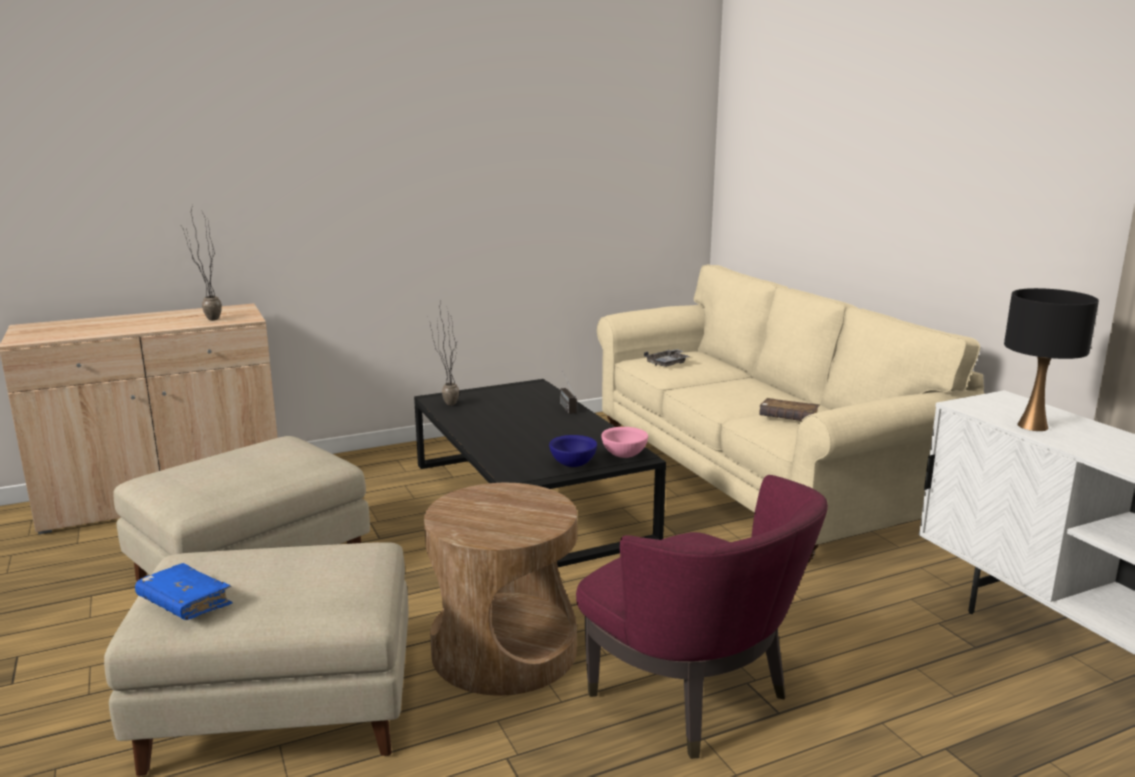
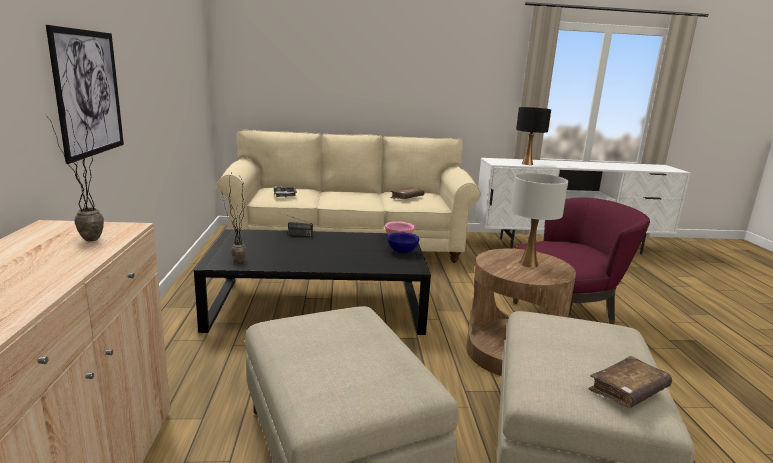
camera: 70 degrees left, 0 degrees up
blue book [135,563,233,620] -> brown book [589,356,672,408]
none -> picture [46,25,124,164]
none -> white table lamp [510,173,568,268]

